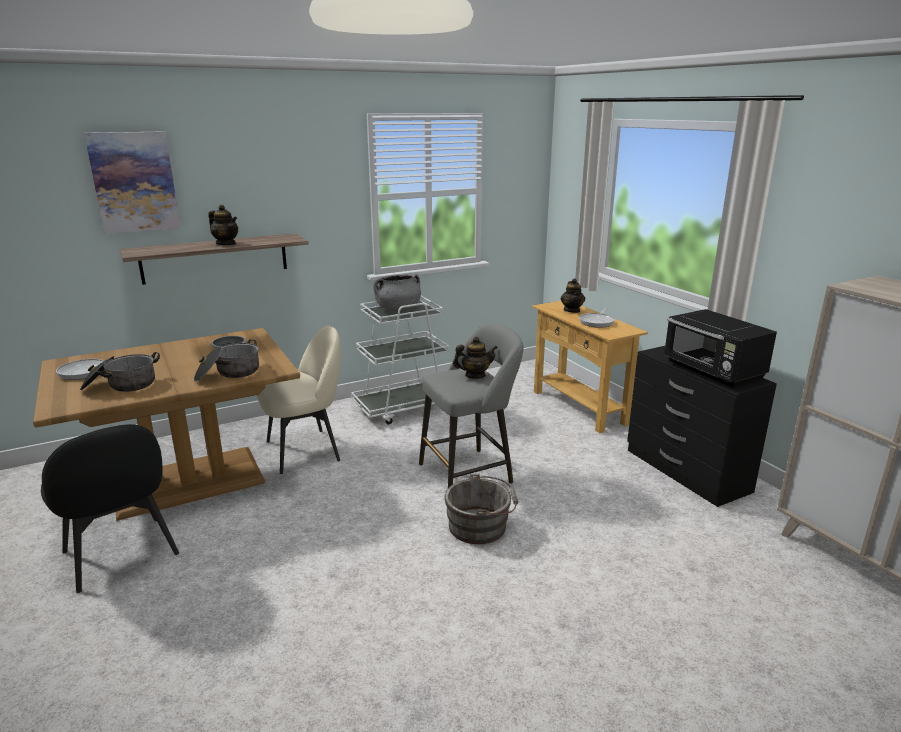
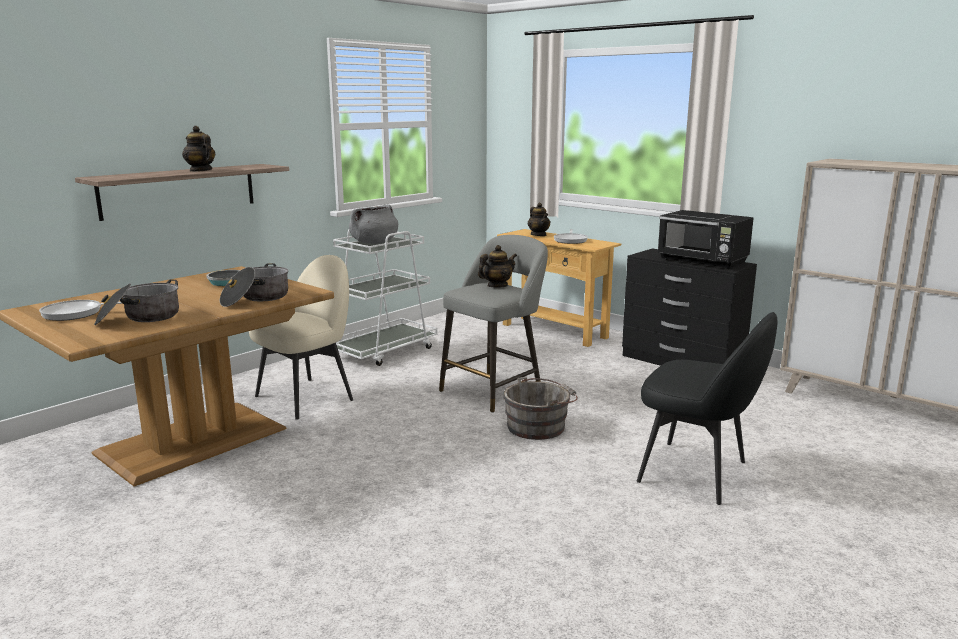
camera: 20 degrees left, 5 degrees down
black chair [41,424,179,593] -> black chair moved to [637,312,778,505]
picture [84,131,180,234] -> none
teapot [208,205,238,245] -> teapot turned 150 degrees counterclockwise [182,126,215,172]

